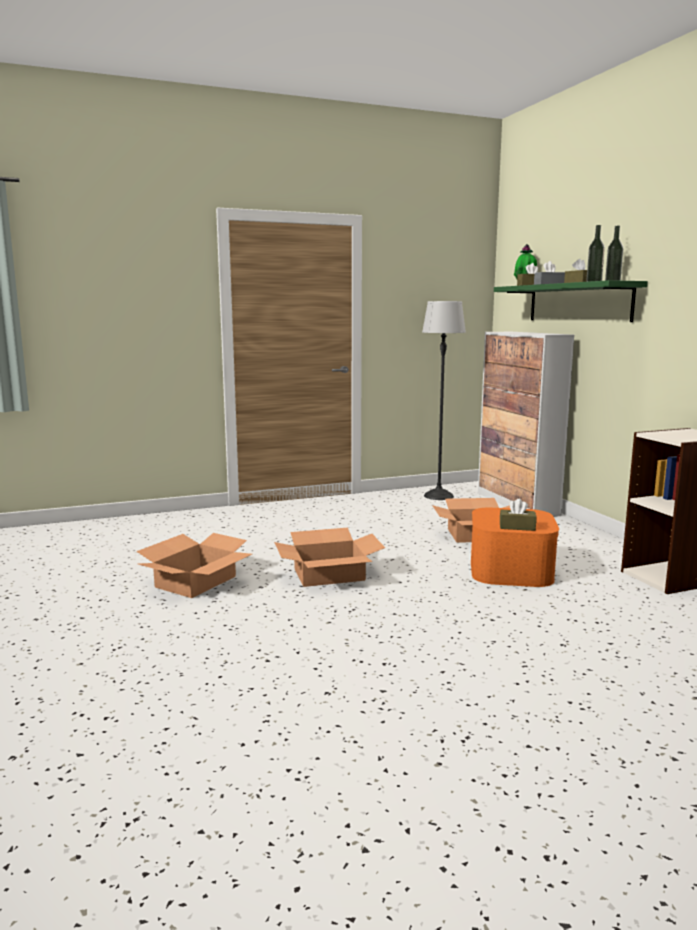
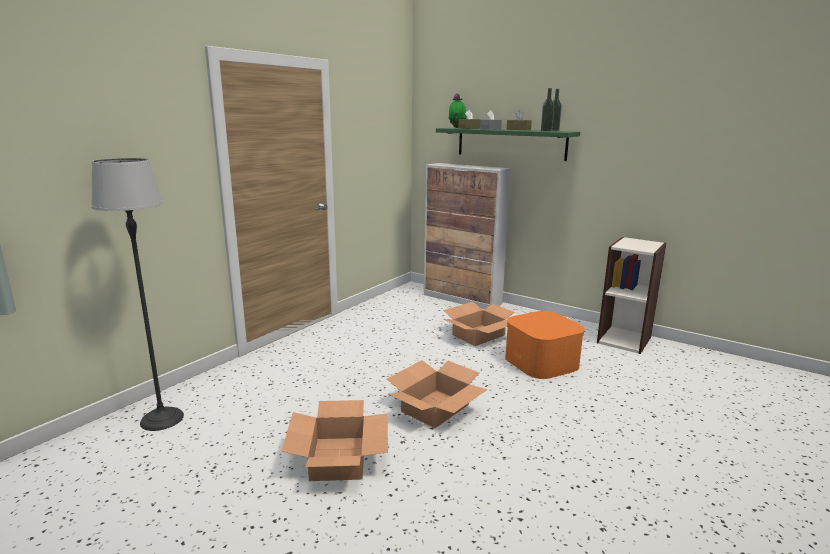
camera: 35 degrees left, 5 degrees up
floor lamp [422,301,466,500] -> floor lamp moved to [91,158,184,431]
brown tissue box [500,499,537,531] -> none

